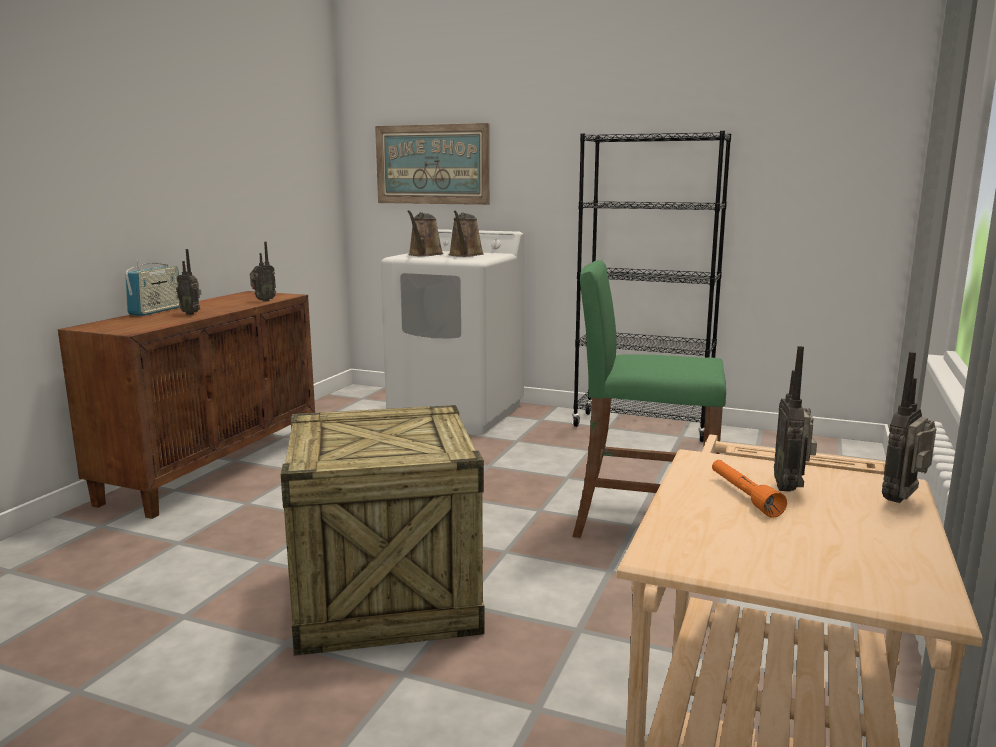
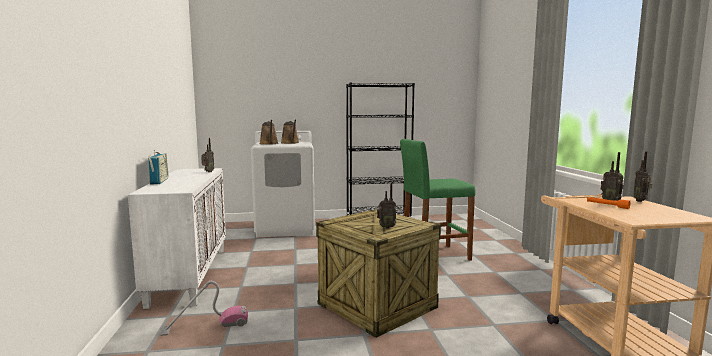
camera: 30 degrees left, 5 degrees down
brown cabinet [58,291,315,519] -> white cabinet [128,168,226,309]
radio [176,249,201,315] -> radio moved to [377,182,396,229]
picture [375,123,490,205] -> none
none -> vacuum cleaner [159,281,248,336]

